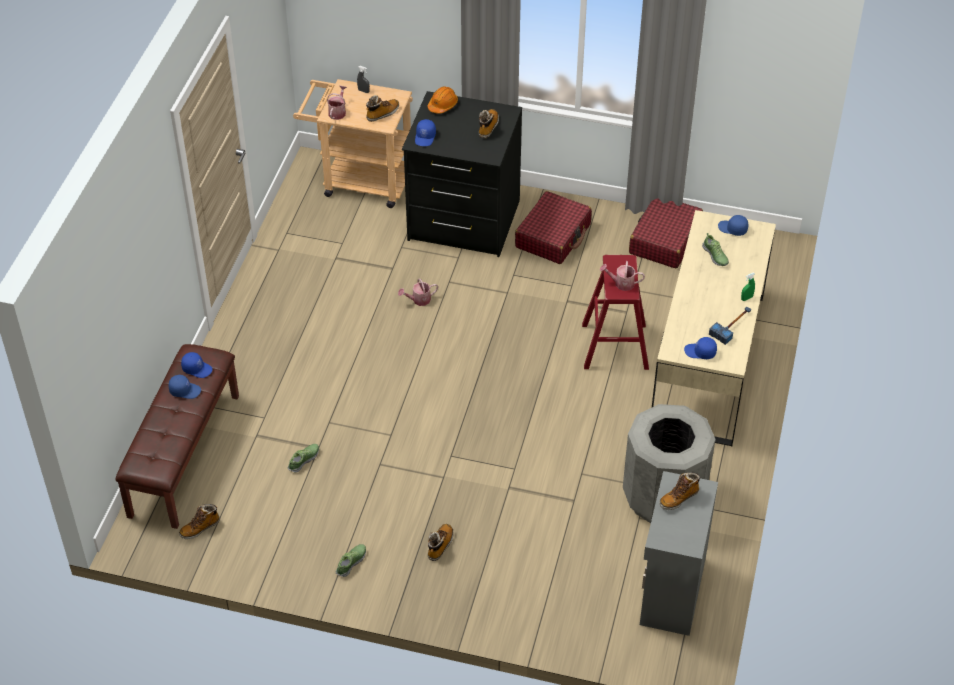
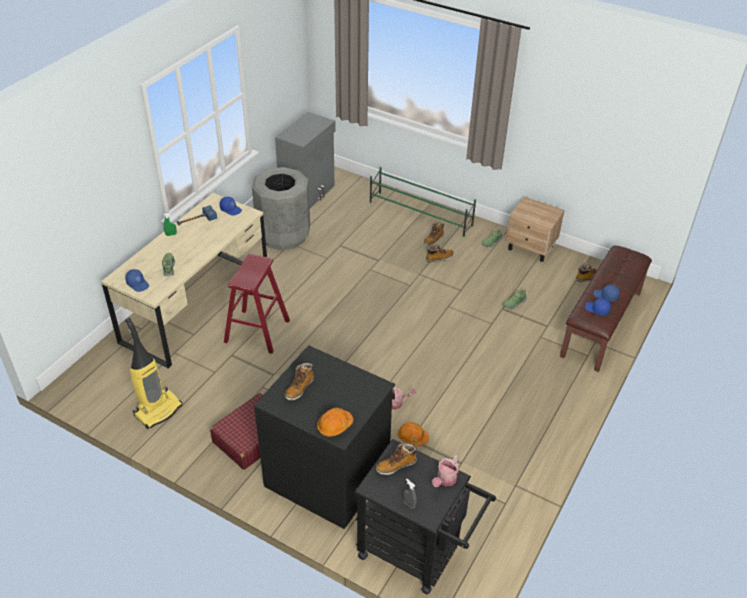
camera: 165 degrees left, 5 degrees down
beige cart [293,79,413,208] -> black cart [354,439,496,594]
blue cap [415,119,436,146] -> none
watering can [600,261,645,291] -> none
red suitcase [629,199,703,268] -> vacuum cleaner [125,318,183,429]
boot [659,472,700,510] -> boot moved to [426,243,454,262]
none -> green shoe rack [370,167,476,237]
none -> orange hard hat [398,422,429,446]
none -> beige nightstand [505,197,565,262]

